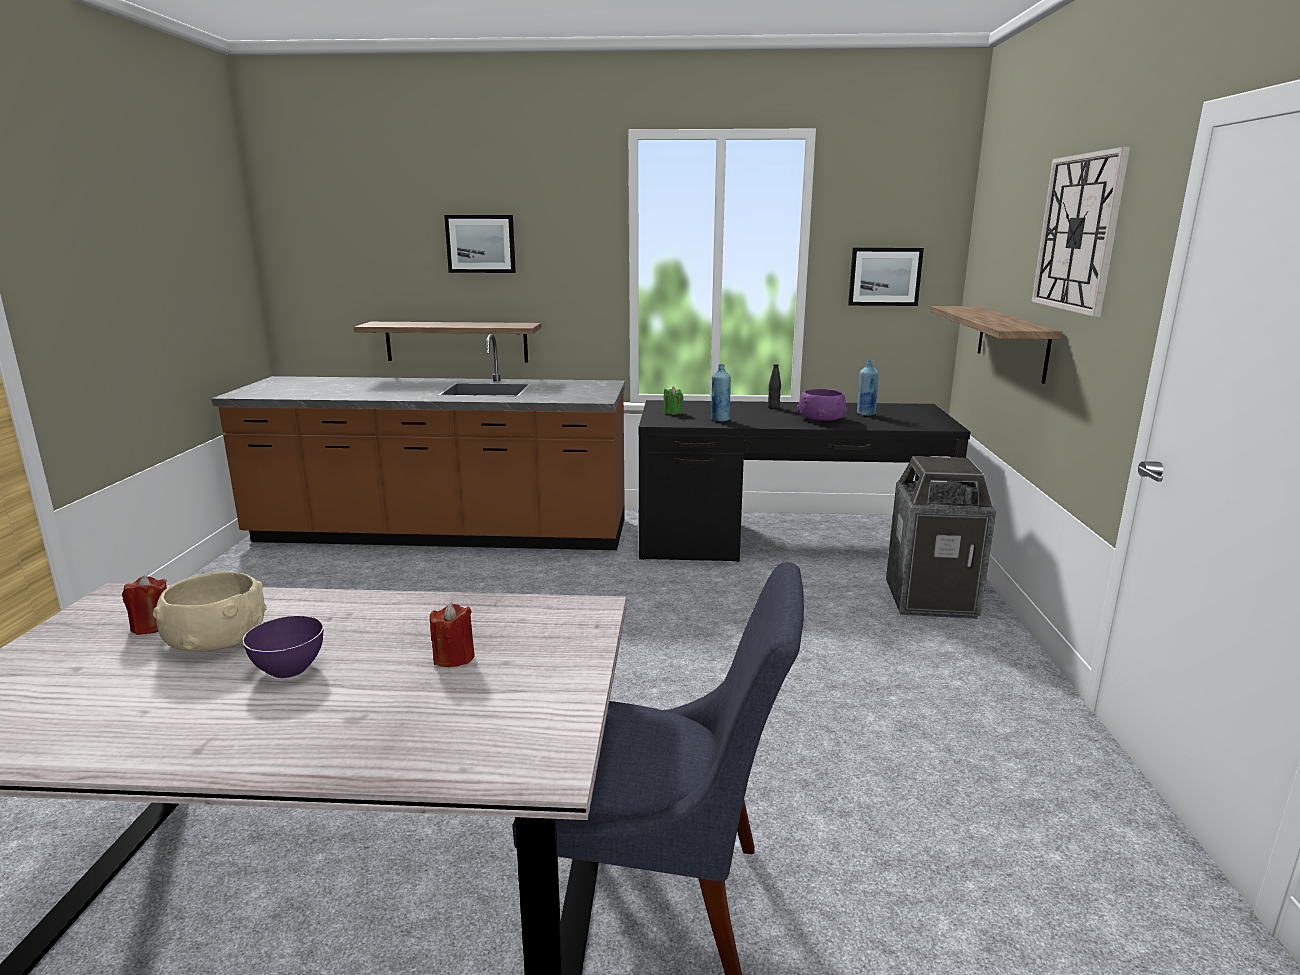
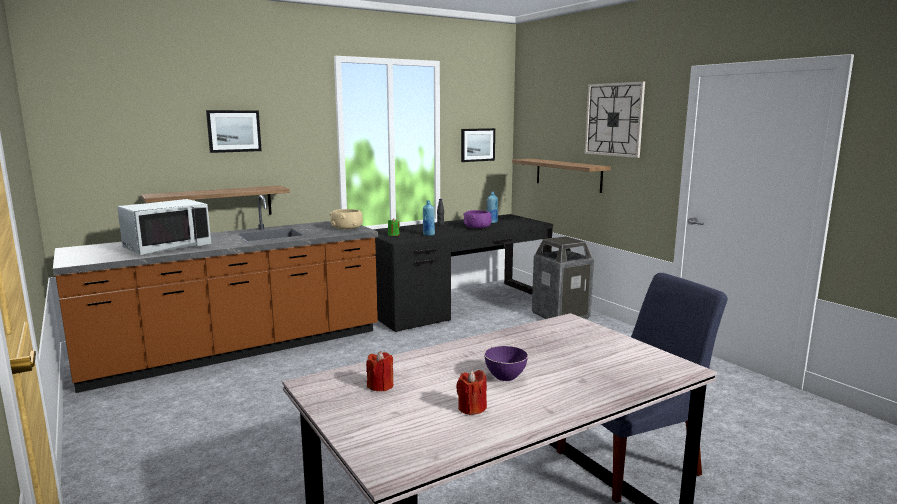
camera: 35 degrees left, 5 degrees down
beige bowl [153,572,267,652] -> beige bowl moved to [330,209,363,229]
red candle [430,603,474,667] -> red candle moved to [456,370,487,415]
none -> white microwave [117,199,211,255]

